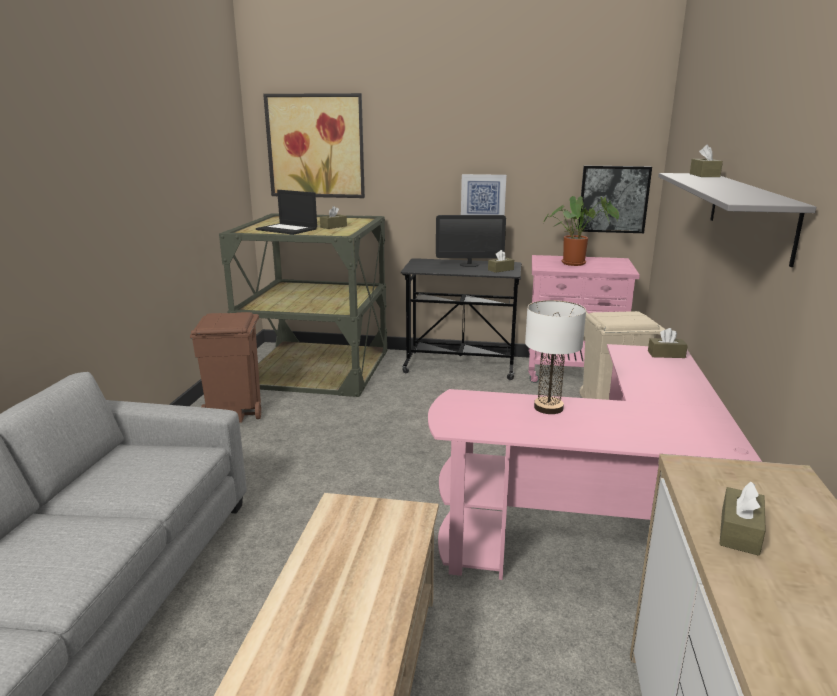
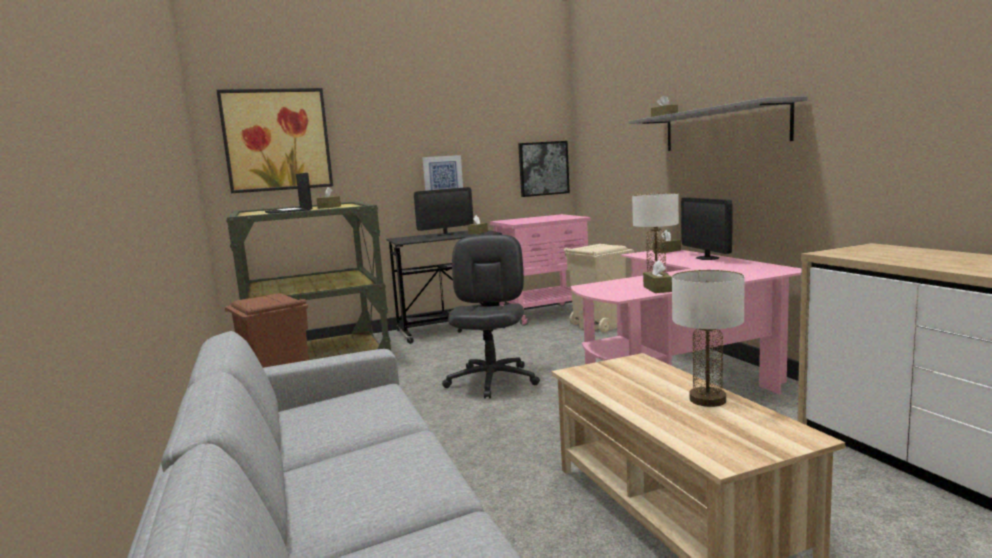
camera: 30 degrees left, 10 degrees down
laptop [256,190,317,235] -> laptop turned 60 degrees clockwise [265,173,312,214]
potted plant [543,196,619,266] -> none
brown tissue box [719,481,766,556] -> brown tissue box moved to [643,260,672,293]
none -> black office chair [442,234,540,399]
none -> table lamp [672,270,745,407]
none -> monitor [681,197,733,260]

